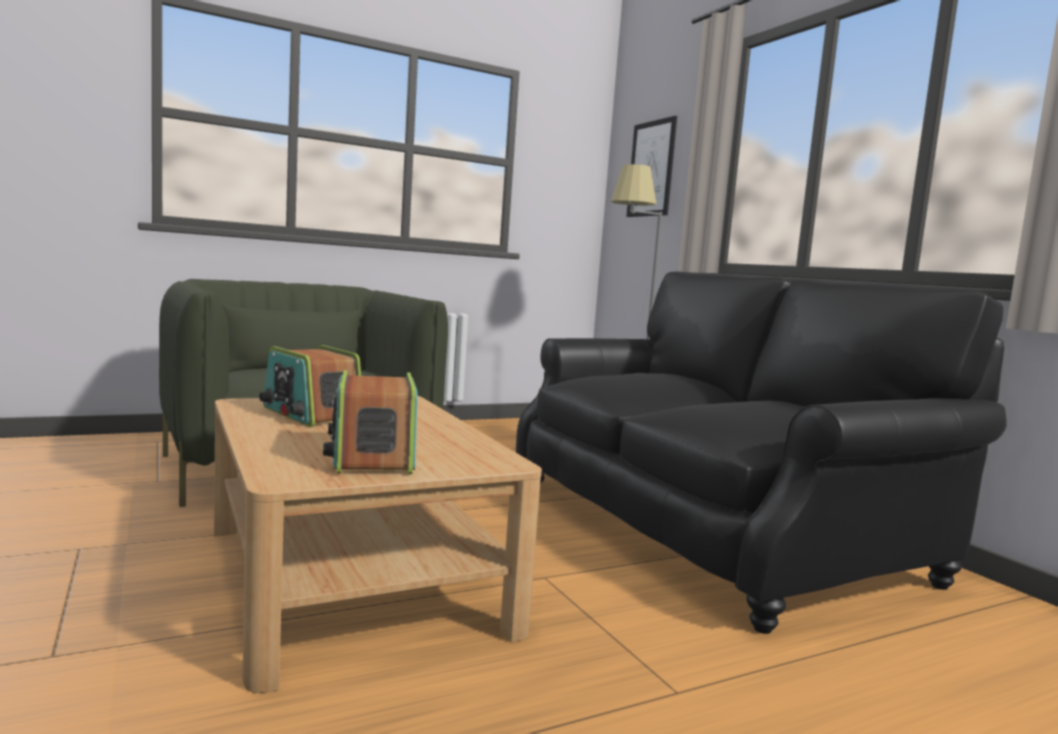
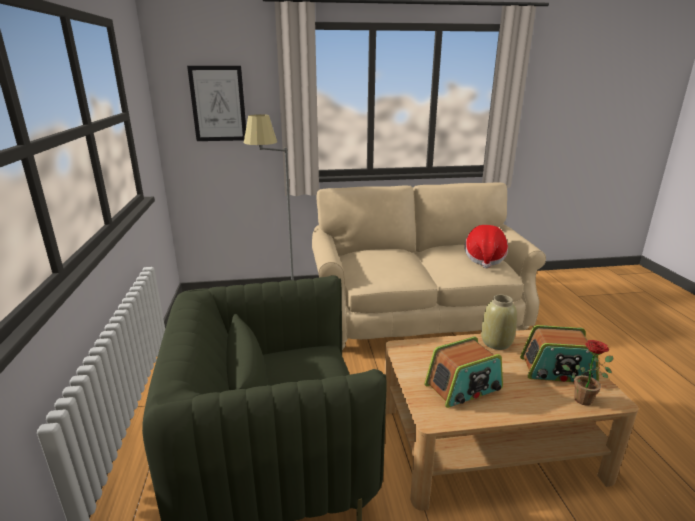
camera: 70 degrees left, 15 degrees up
black sofa [516,272,1007,634] -> beige sofa [312,182,546,350]
none -> hat [464,225,508,268]
none -> beige vase [481,295,517,350]
none -> potted plant [562,340,613,406]

